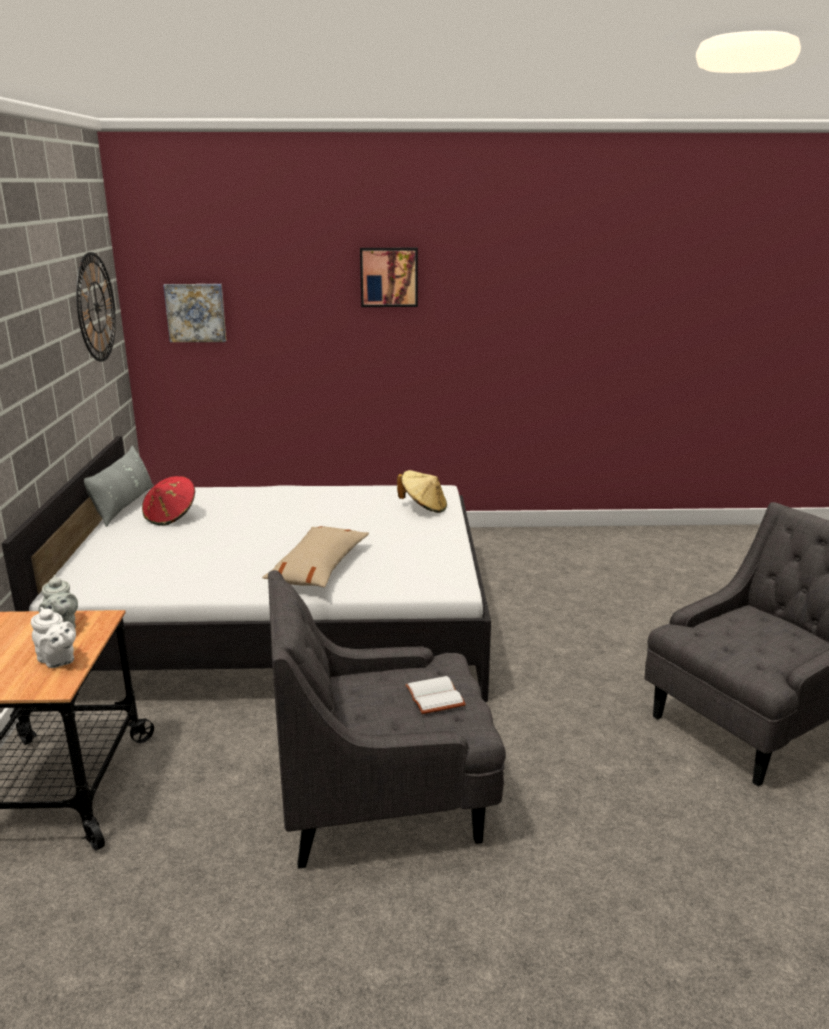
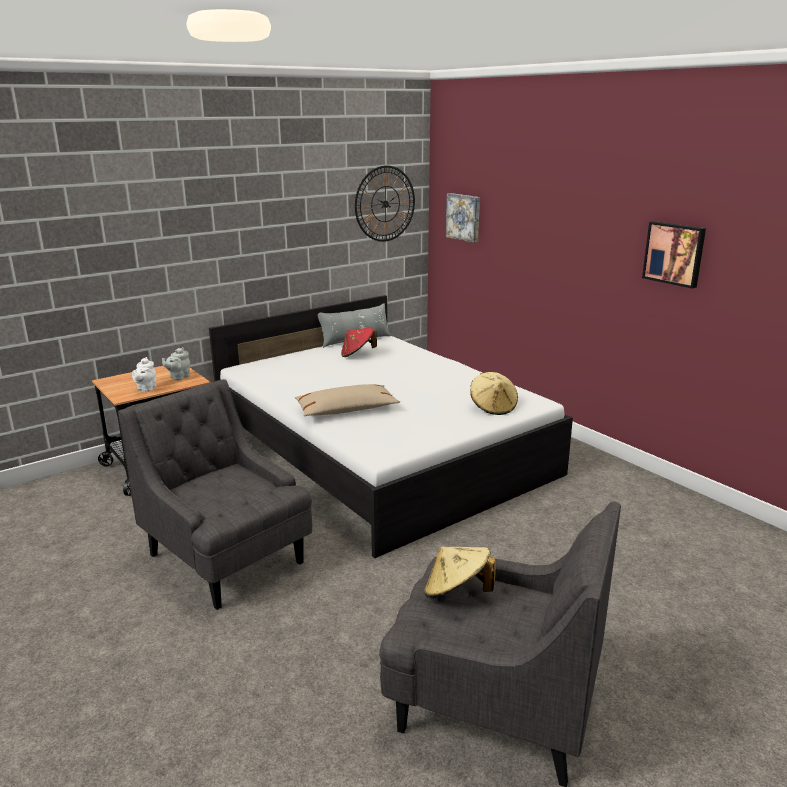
camera: 55 degrees right, 0 degrees up
picture [360,248,418,307] -> picture moved to [642,221,706,289]
white book [405,676,466,714] -> none
none -> beige hat [424,546,496,598]

